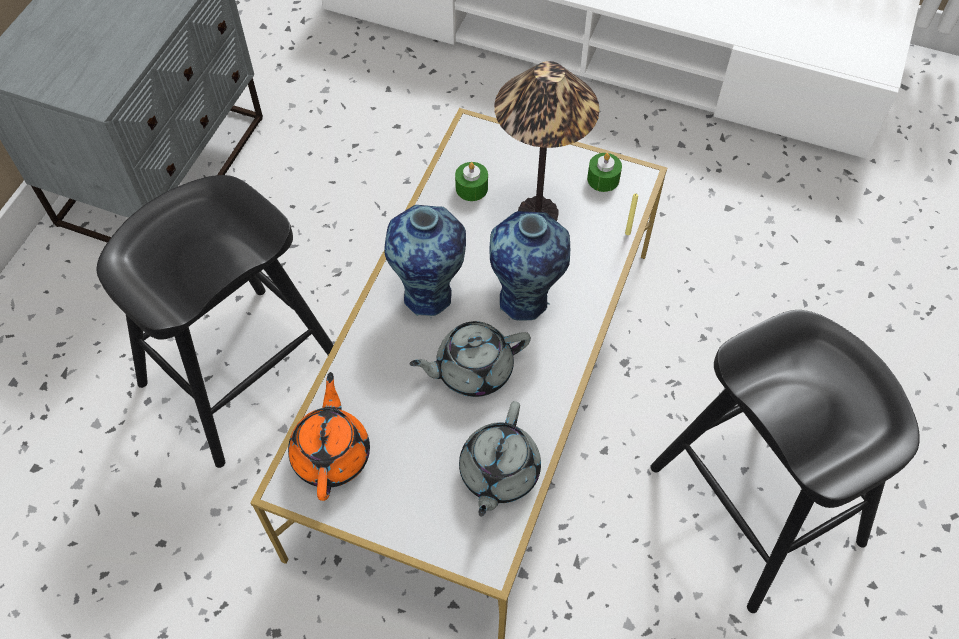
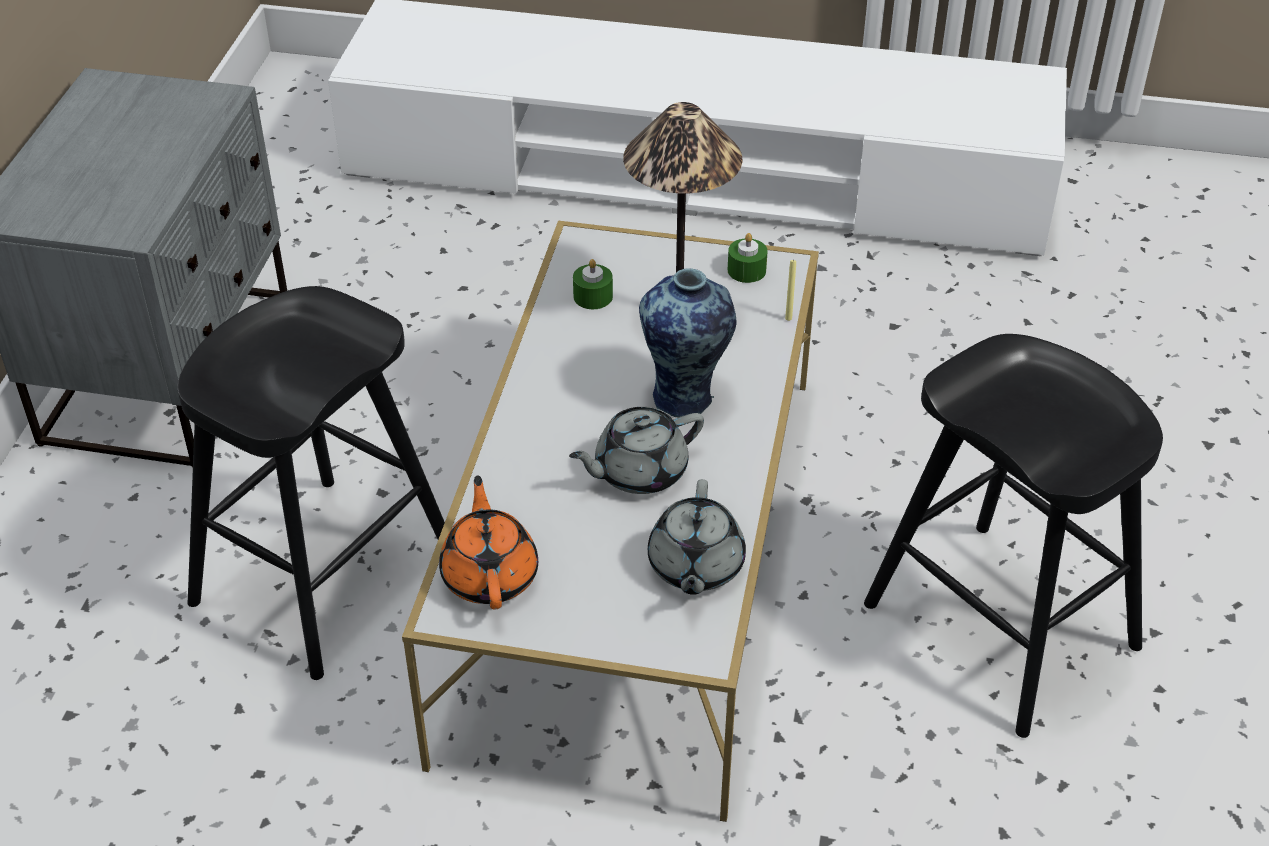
camera: 10 degrees left, 15 degrees down
vase [384,205,466,318] -> none

